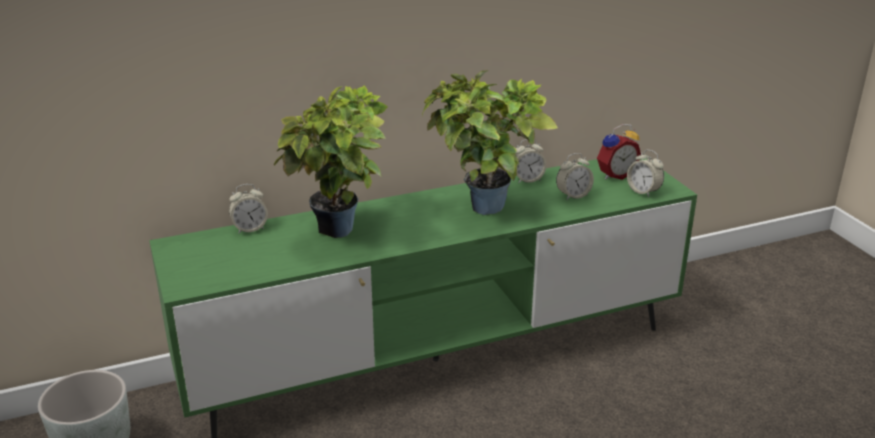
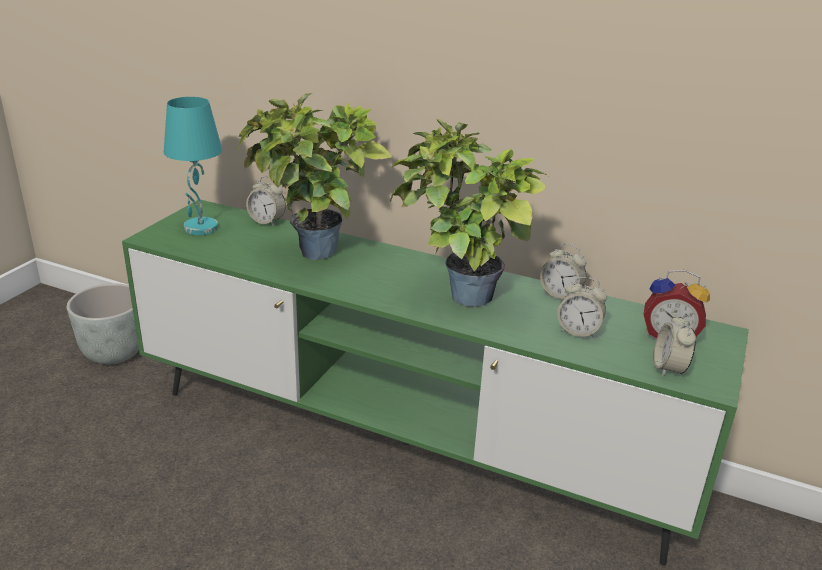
camera: 45 degrees right, 0 degrees up
none -> turquoise table lamp [164,97,222,235]

